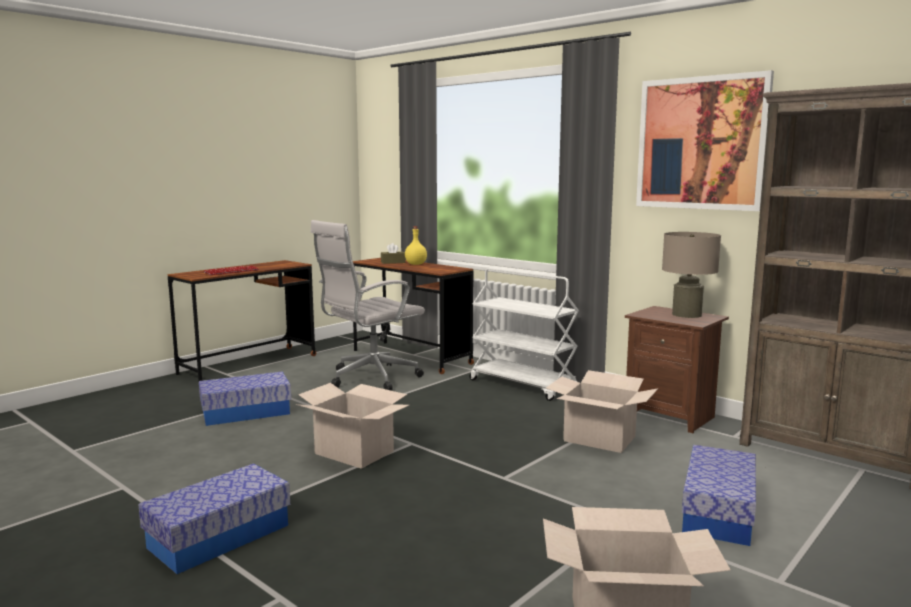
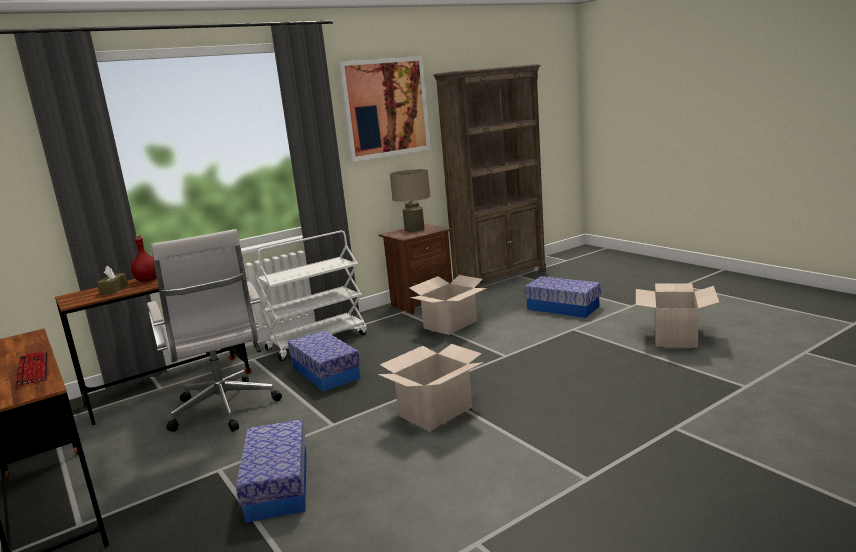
camera: 75 degrees left, 5 degrees up
storage box [139,463,290,574] -> storage box moved to [288,330,360,392]
yellow bottle [405,226,427,265] -> red bottle [131,235,157,282]

